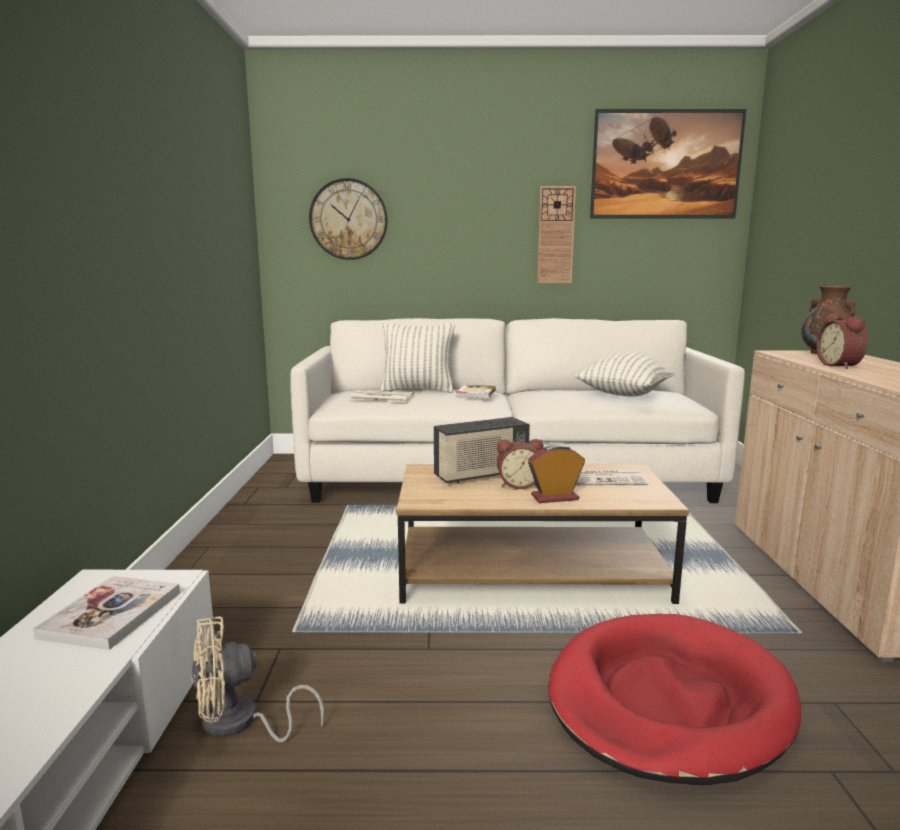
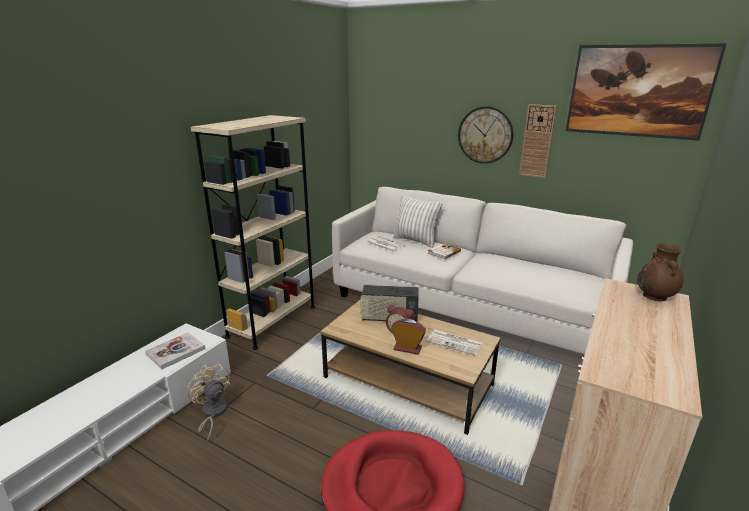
camera: 30 degrees right, 10 degrees up
beige fan [192,616,324,742] -> beige fan turned 45 degrees clockwise [187,364,231,441]
wall clock [309,178,388,260] -> wall clock moved to [458,106,513,164]
pillow [575,352,675,397] -> none
alarm clock [816,314,868,369] -> none
none -> beige bookcase [191,115,315,350]

